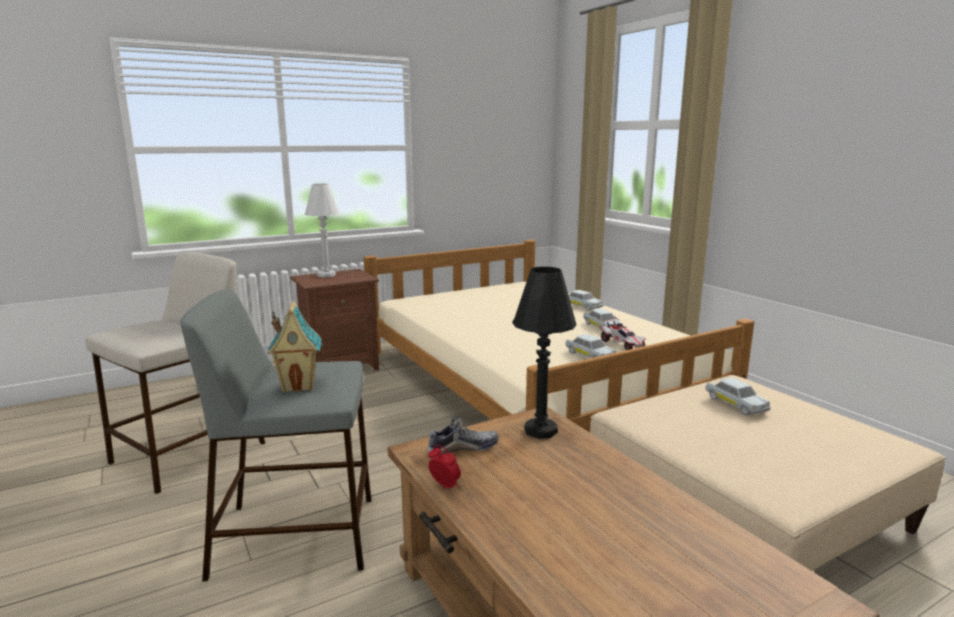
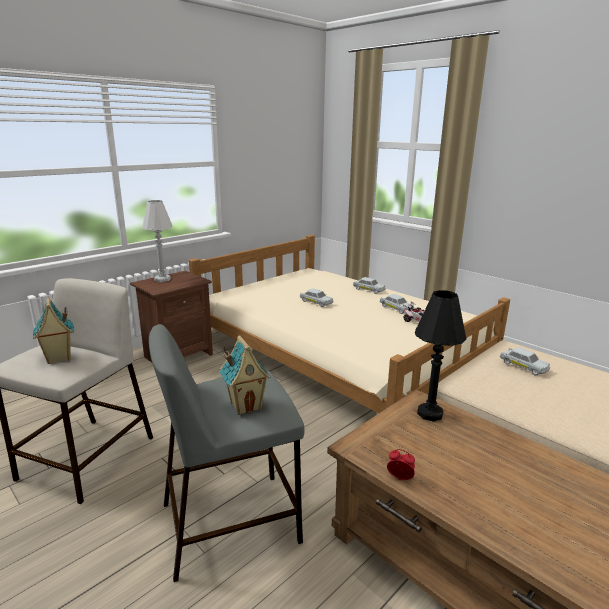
camera: 15 degrees left, 5 degrees up
shoe [428,416,498,454] -> none
white toy car [565,334,616,358] -> white toy car moved to [300,288,333,307]
none -> toy house [33,297,74,364]

